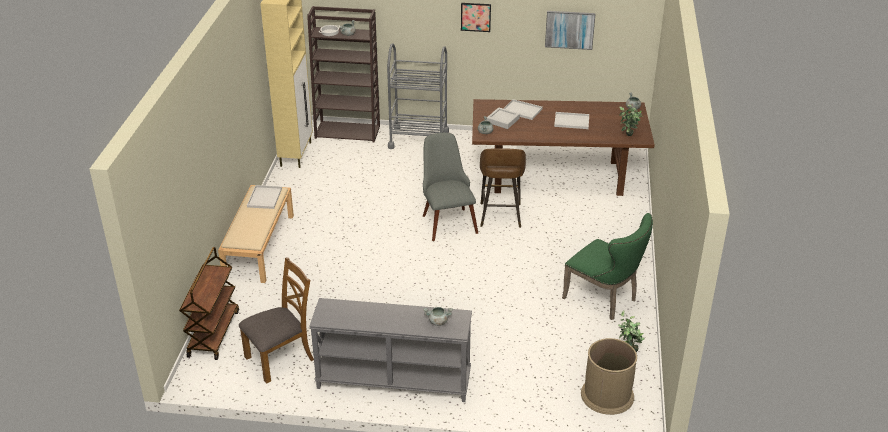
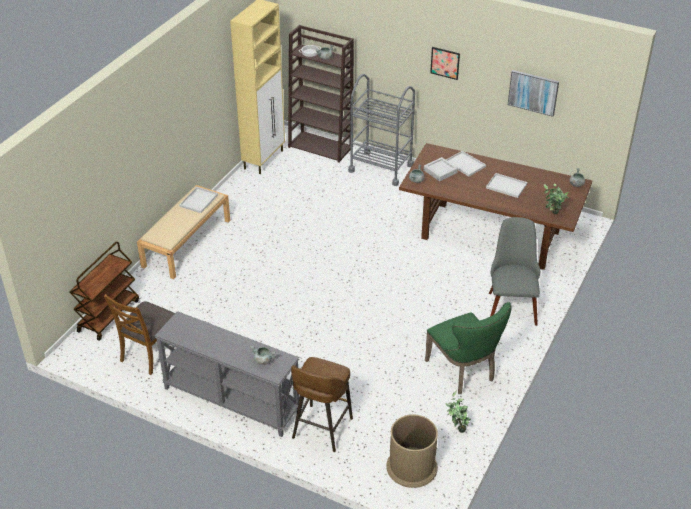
camera: 20 degrees right, 5 degrees up
brown chair [239,257,314,384] -> brown chair turned 135 degrees clockwise [104,294,175,375]
grey chair [423,133,478,241] -> grey chair moved to [489,217,540,326]
brown stool [480,148,526,228] -> brown stool moved to [291,357,353,452]

